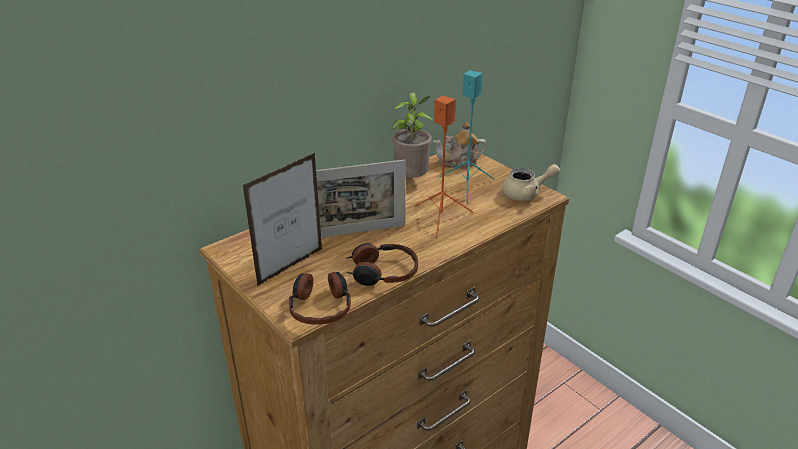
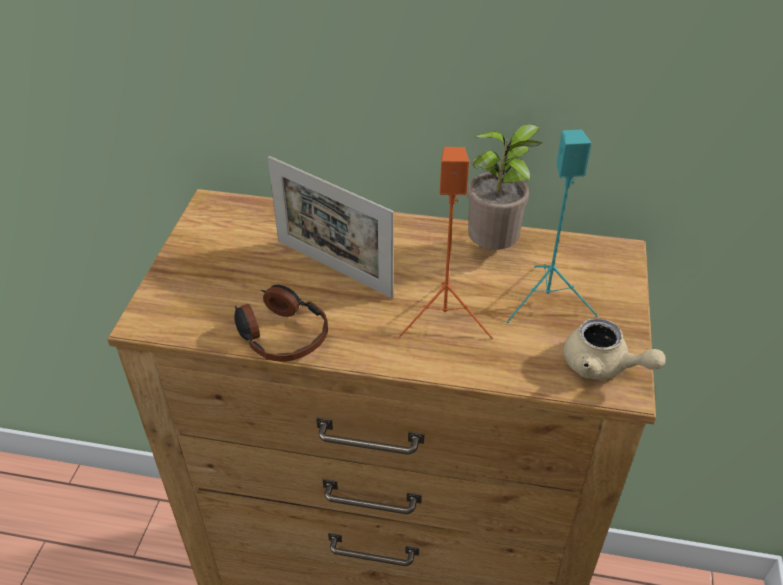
camera: 50 degrees right, 10 degrees up
picture frame [243,153,323,285] -> none
headphones [289,272,351,325] -> none
teapot [433,122,487,169] -> none

